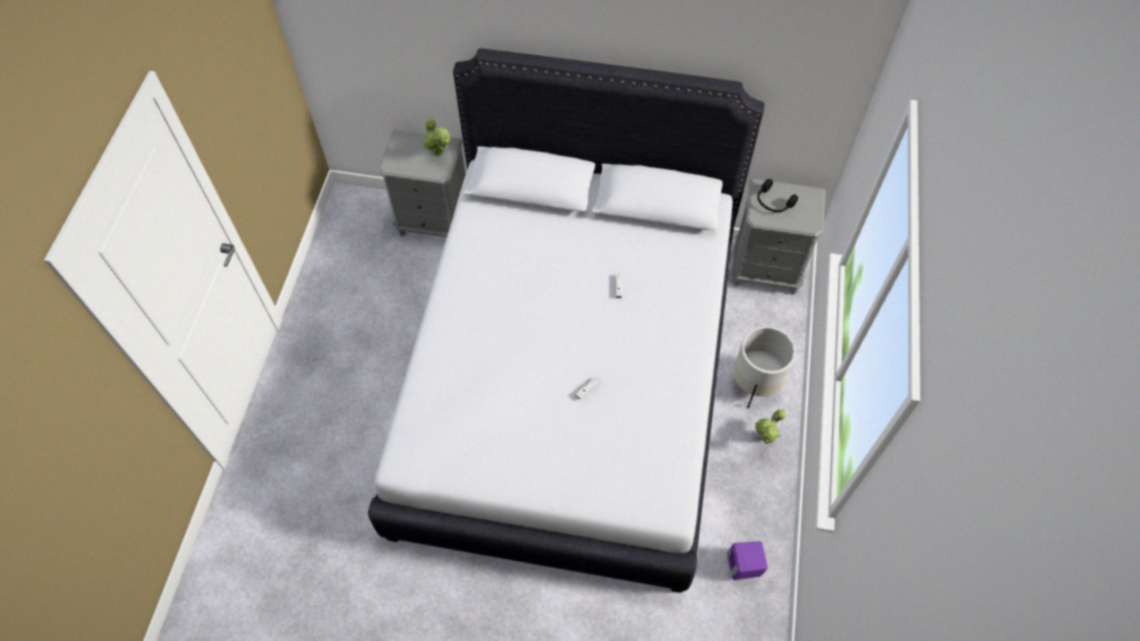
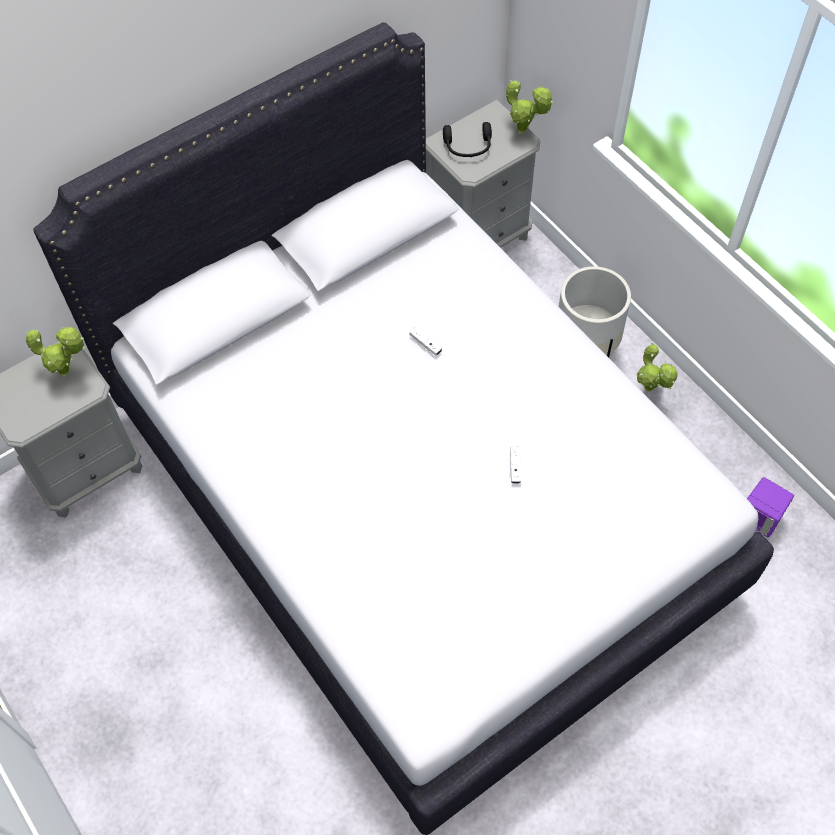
camera: 45 degrees left, 0 degrees up
none -> potted plant [506,80,553,133]

